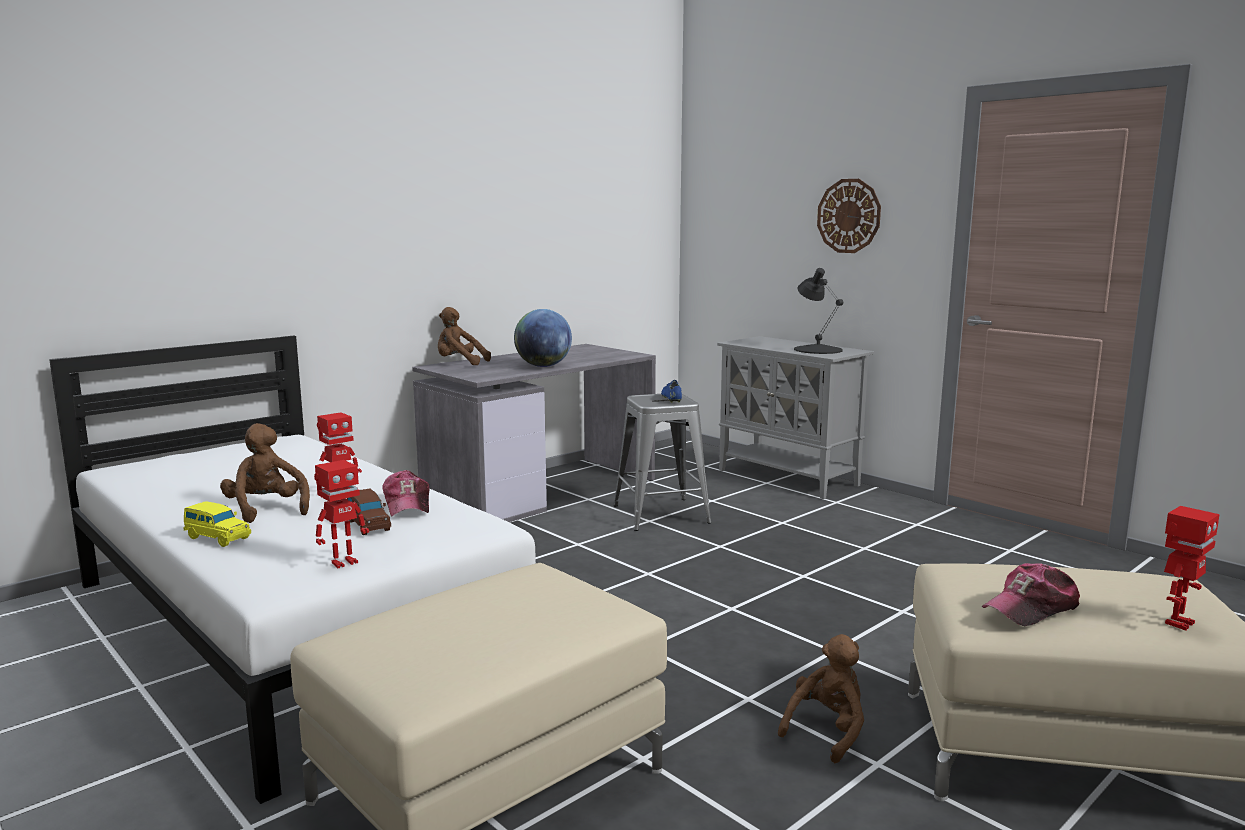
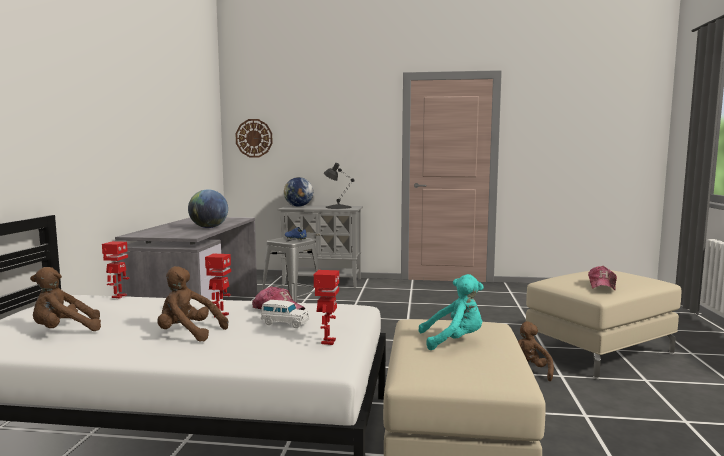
camera: 40 degrees left, 5 degrees down
yellow toy car [183,501,251,547] -> none
brown toy car [347,489,391,535] -> white toy car [261,300,309,328]
brown plush toy [438,307,491,365] -> brown plush toy moved to [30,267,101,331]
wall clock [817,179,881,253] -> wall clock moved to [235,119,272,157]
toy robot [1164,506,1220,631] -> toy robot moved to [102,241,129,298]
none -> globe [284,177,313,207]
none -> turquoise plush toy [418,274,484,350]

